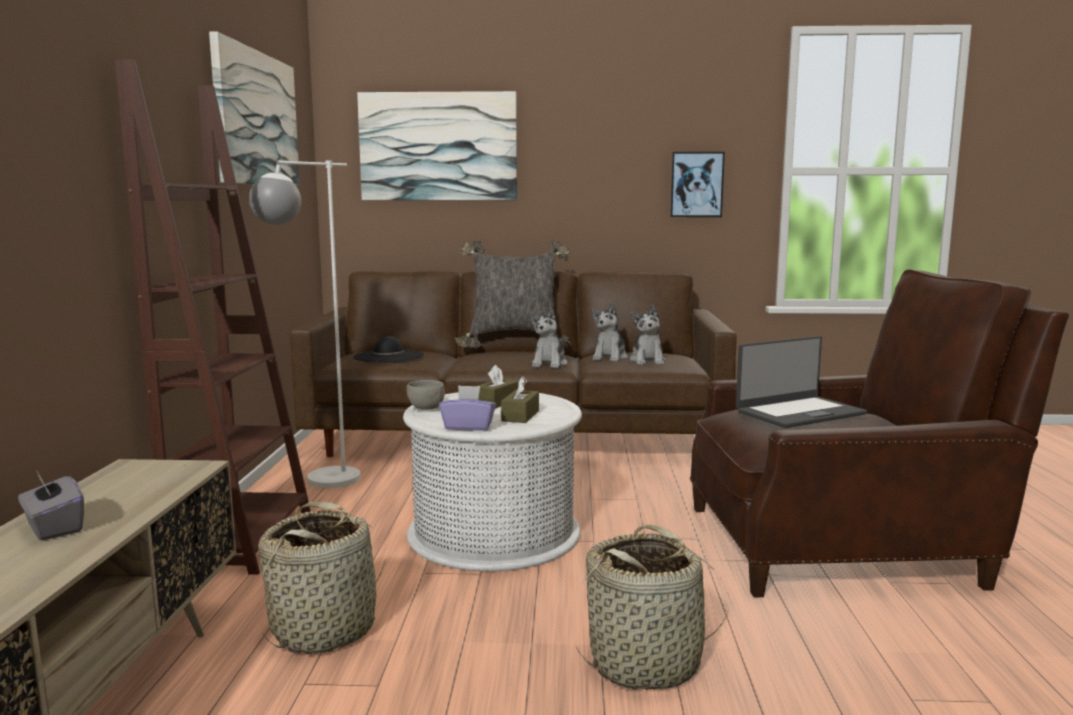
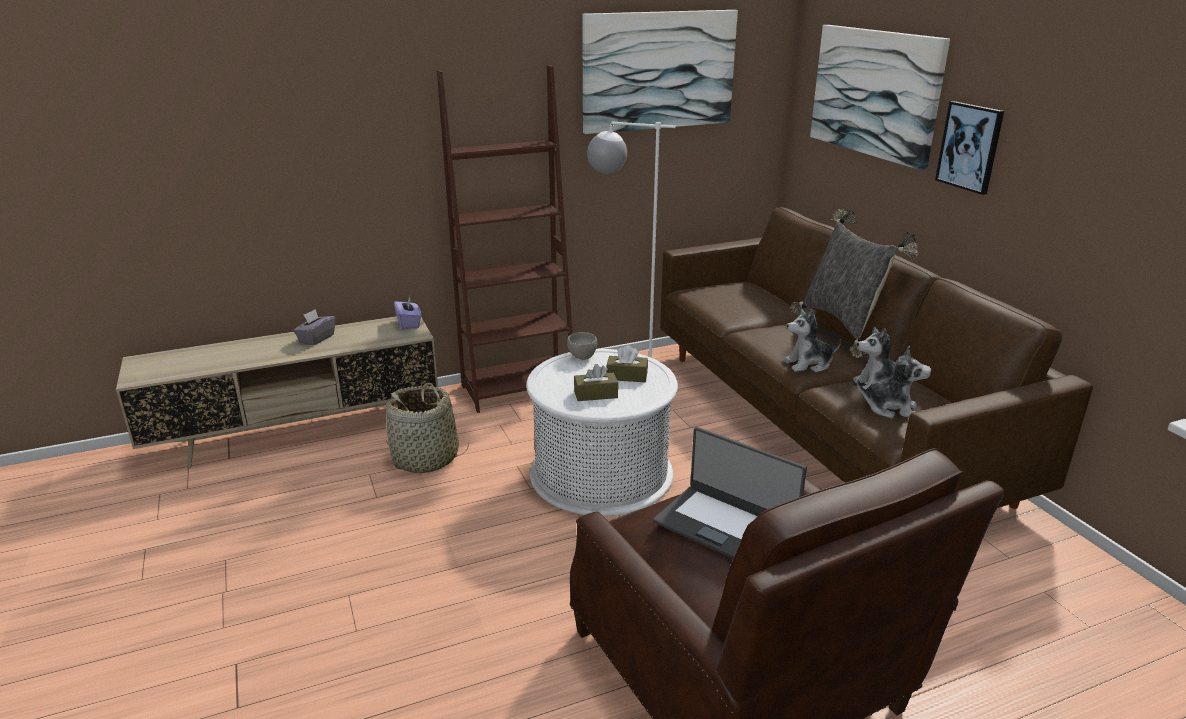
camera: 65 degrees right, 15 degrees up
black hat [353,336,424,363] -> none
purple tissue box [439,385,496,431] -> purple tissue box moved to [394,296,421,330]
basket [576,524,729,690] -> none
plush toy [629,305,666,365] -> plush toy turned 135 degrees counterclockwise [857,346,932,418]
picture [670,152,725,217] -> picture moved to [935,101,1004,195]

